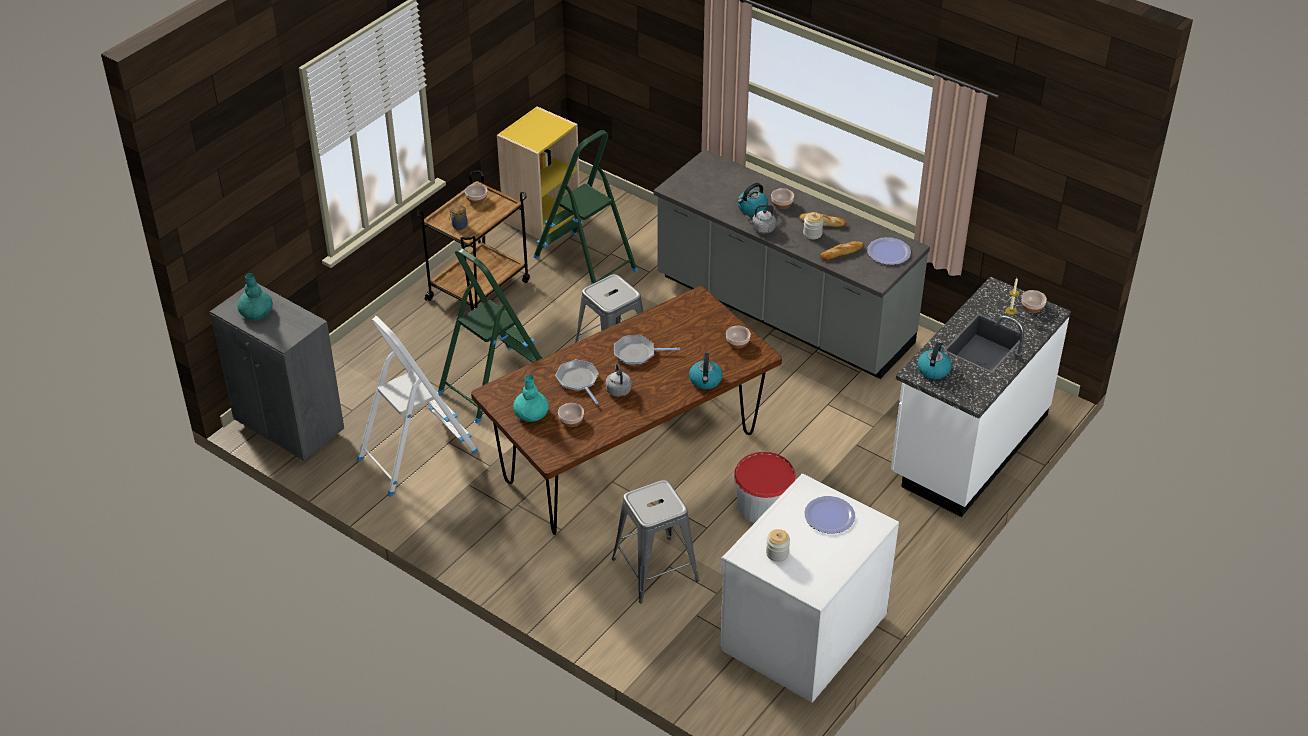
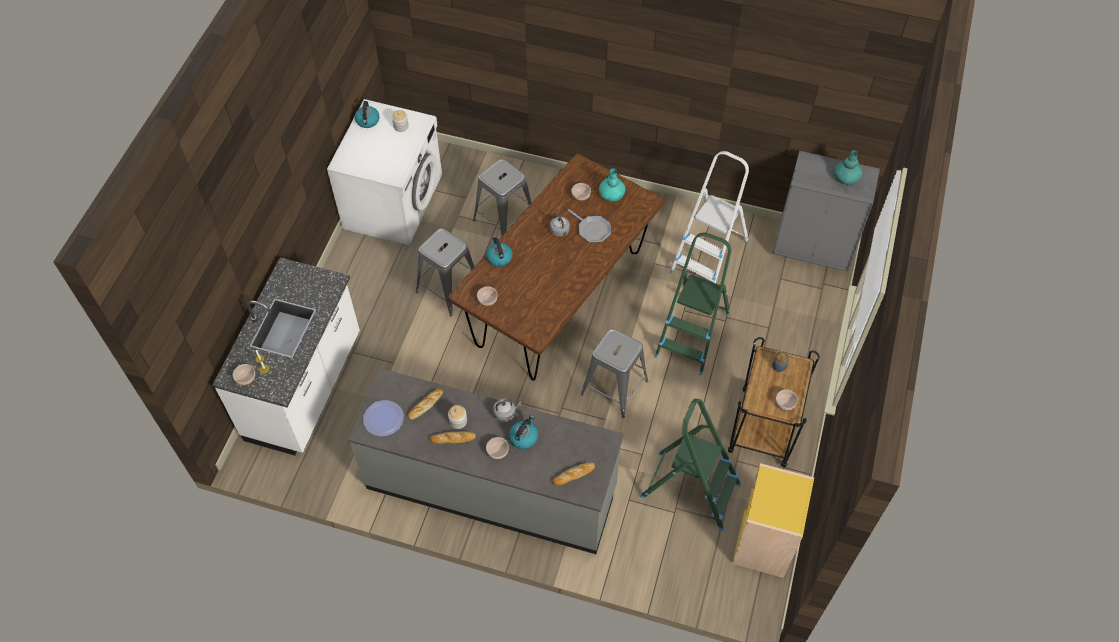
camera: 160 degrees right, 15 degrees up
frying pan [614,335,680,365] -> none
bucket [734,452,796,523] -> grey stool [416,228,474,316]
plate [804,496,855,534] -> none
kettle [917,342,951,379] -> kettle moved to [355,101,380,128]
none -> bread [552,462,595,486]

